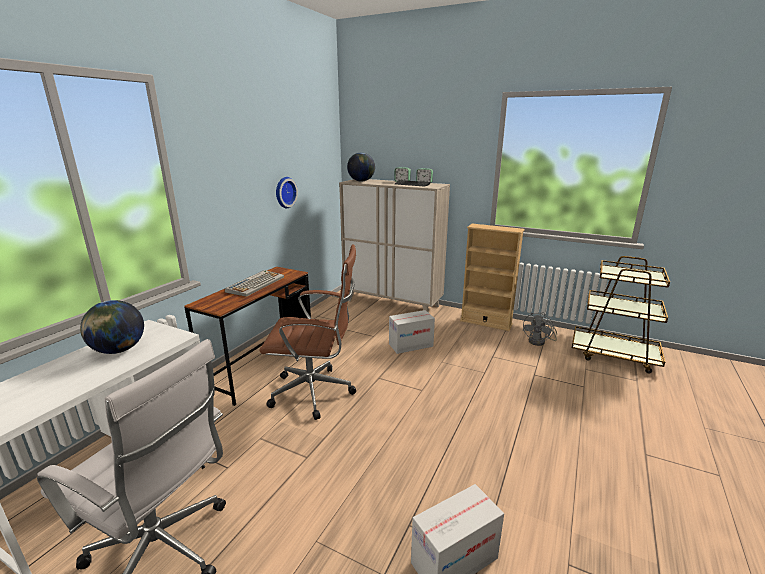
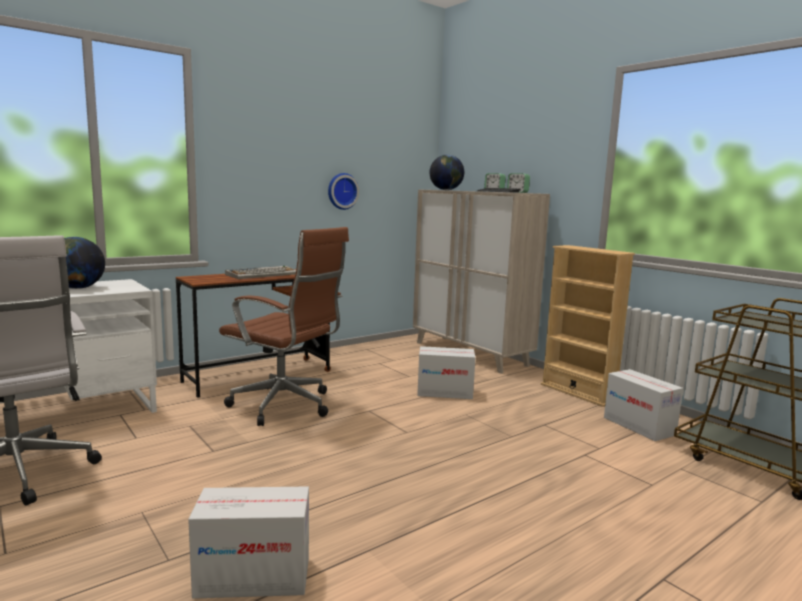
camera: 25 degrees right, 10 degrees down
grey fan [523,312,557,346] -> cardboard box [604,369,683,441]

